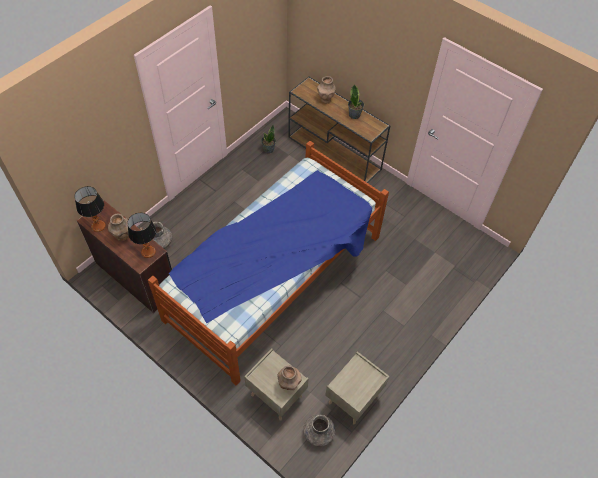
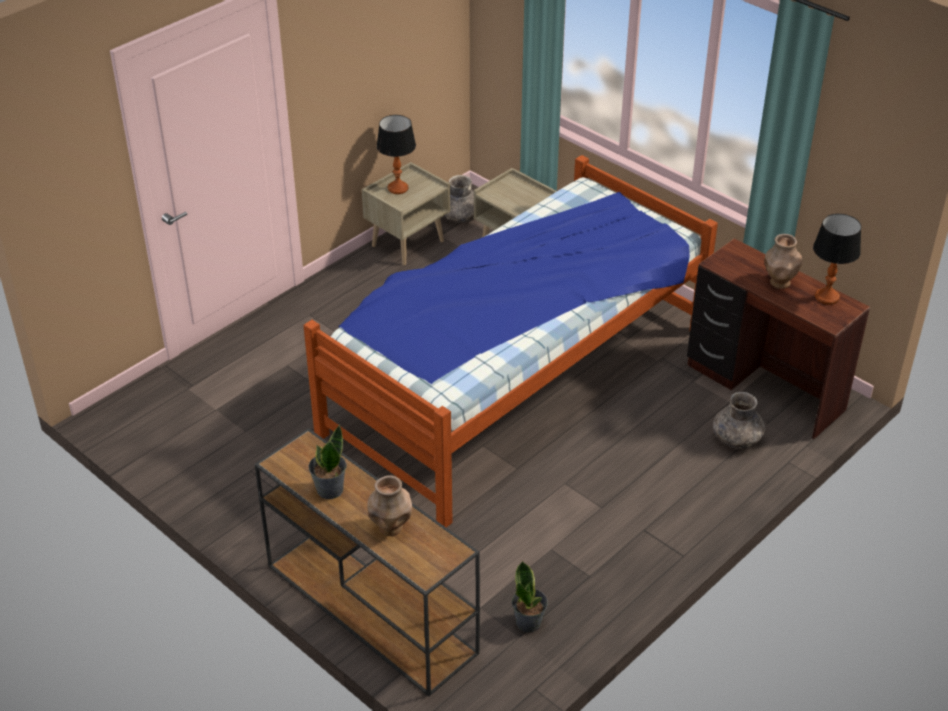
camera: 175 degrees left, 15 degrees down
table lamp [127,213,157,258] -> table lamp moved to [376,115,416,194]
brown vase [277,366,302,390] -> none

